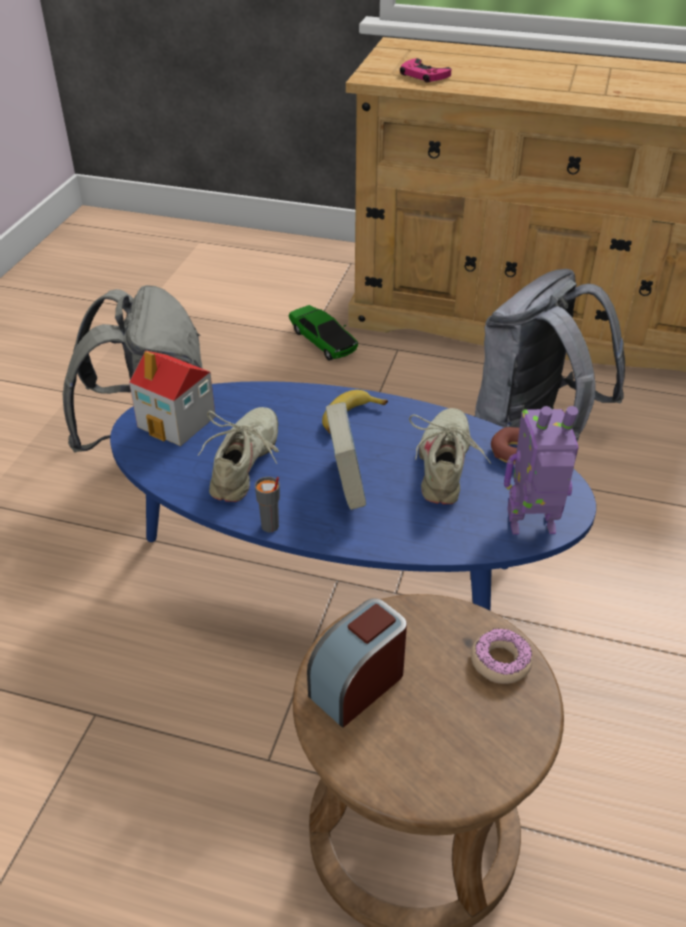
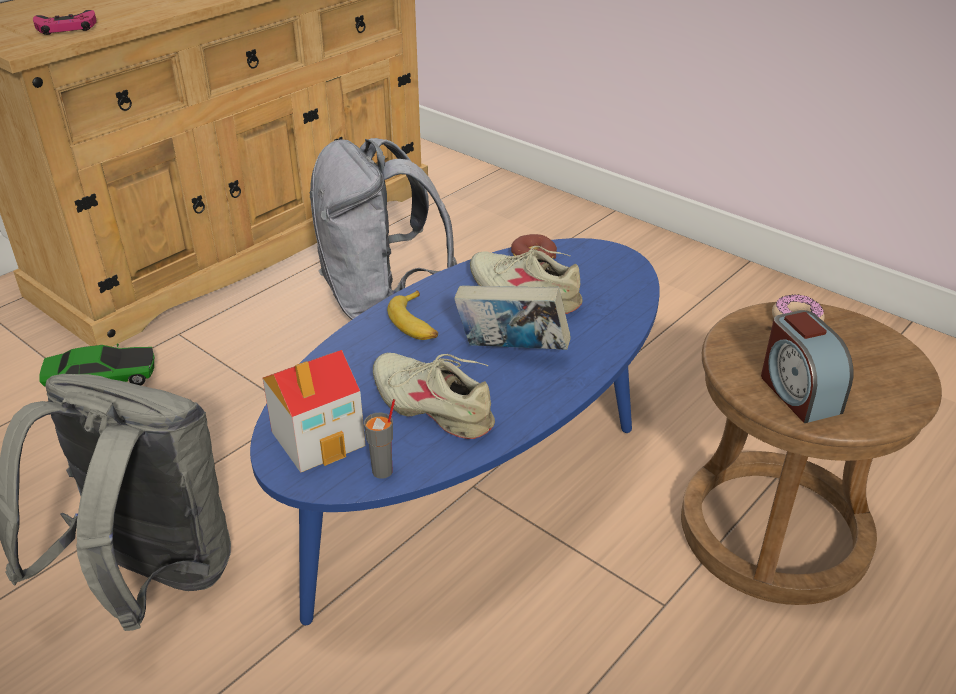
camera: 65 degrees left, 5 degrees down
grey cup [255,477,280,533] -> grey cup moved to [364,399,395,479]
toy robot [504,406,579,534] -> none

